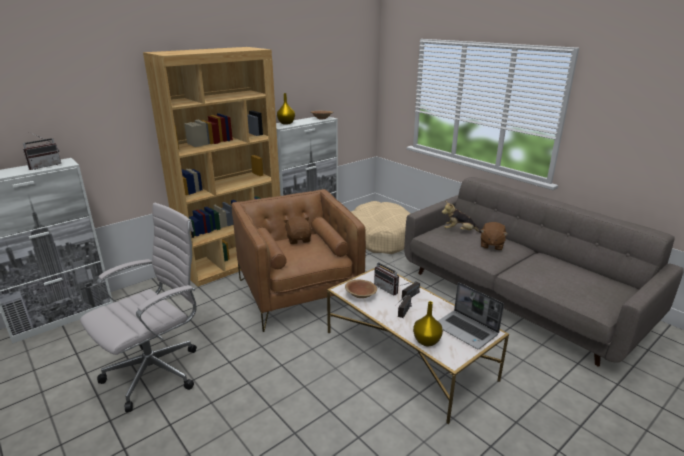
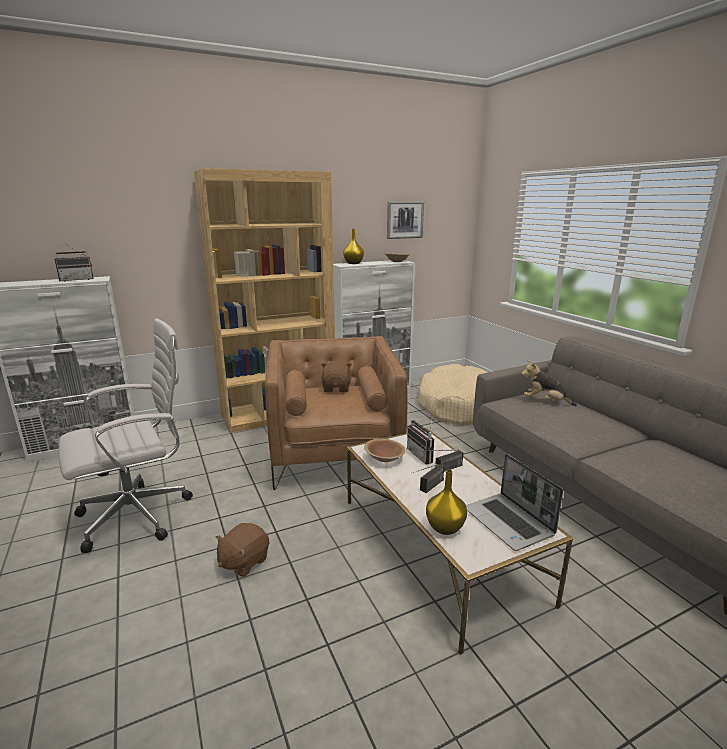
camera: 15 degrees right, 5 degrees down
brown plush toy [480,222,508,251] -> brown plush toy moved to [216,523,269,577]
none -> picture [387,201,424,239]

